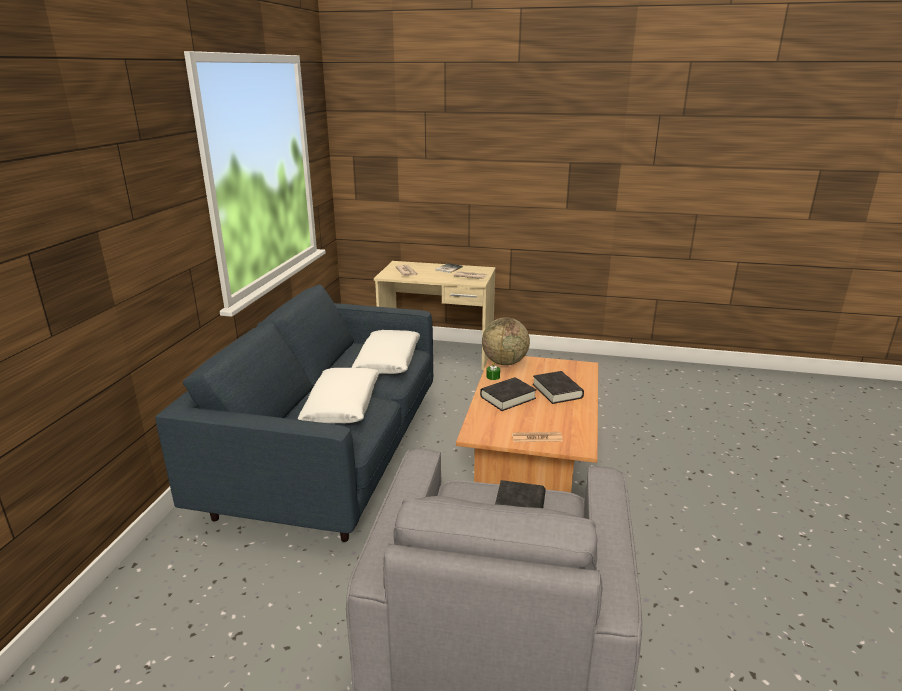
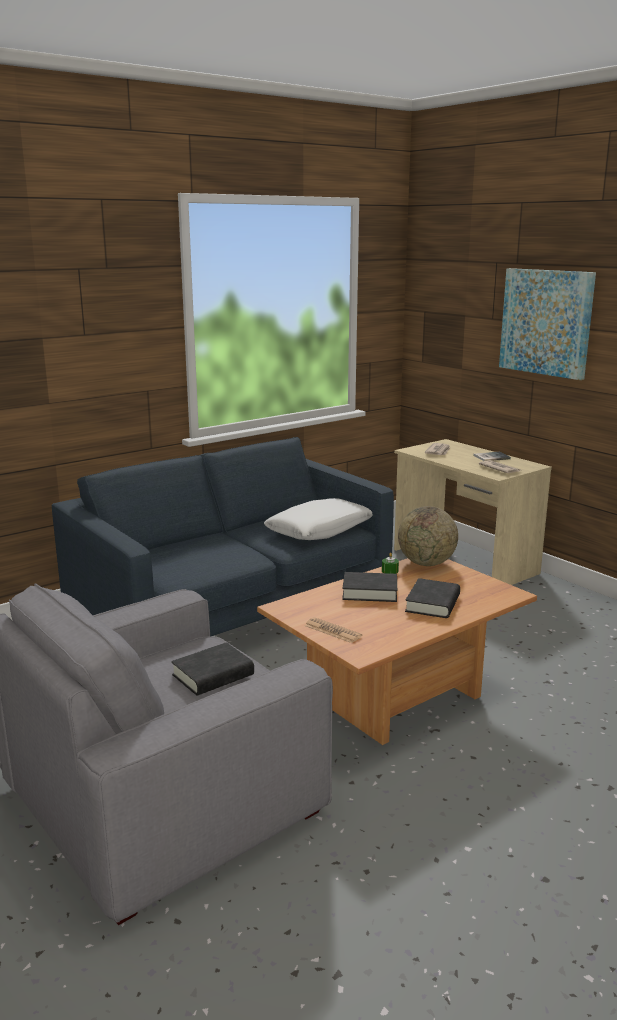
camera: 40 degrees right, 5 degrees down
white pillow [297,368,380,423] -> none
none -> picture [499,268,596,380]

